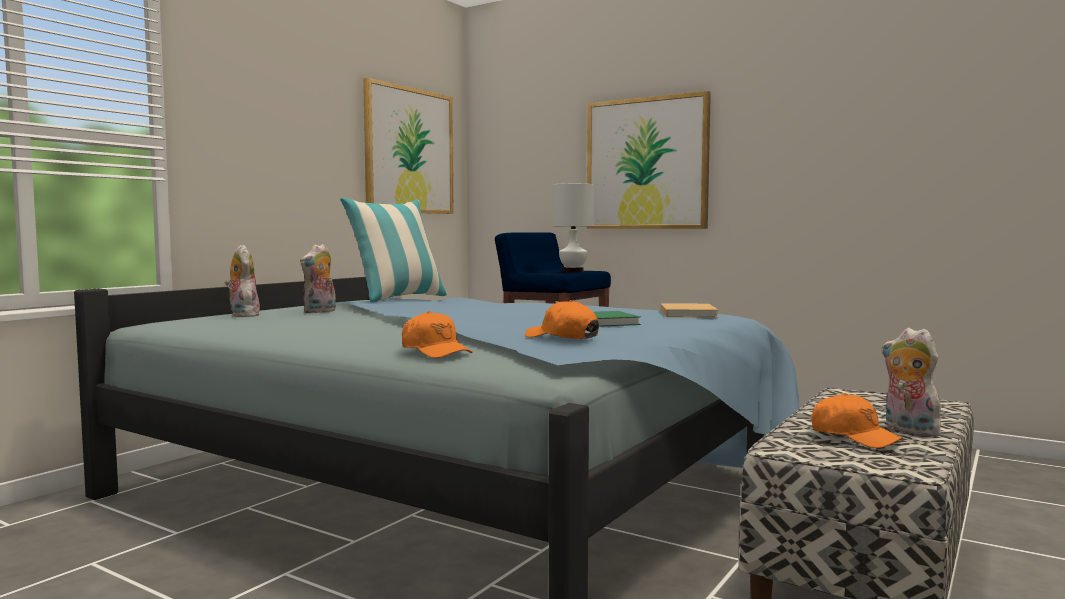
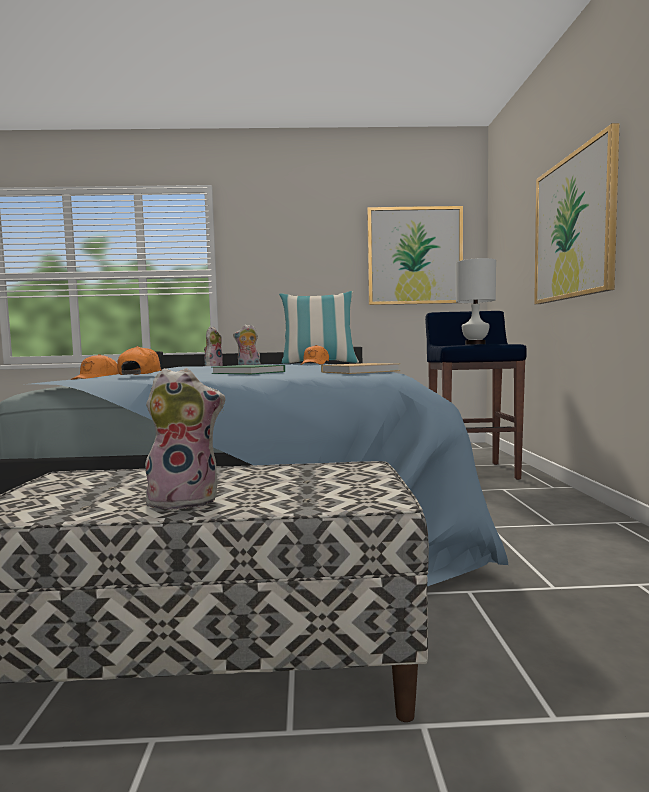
camera: 55 degrees right, 0 degrees up
orange cap [811,393,903,448] -> orange cap moved to [301,345,329,365]
plush toy [881,328,948,436] -> plush toy turned 60 degrees clockwise [142,368,225,511]

